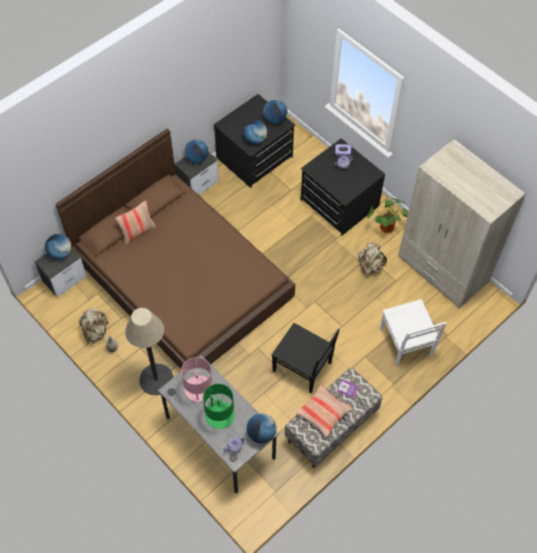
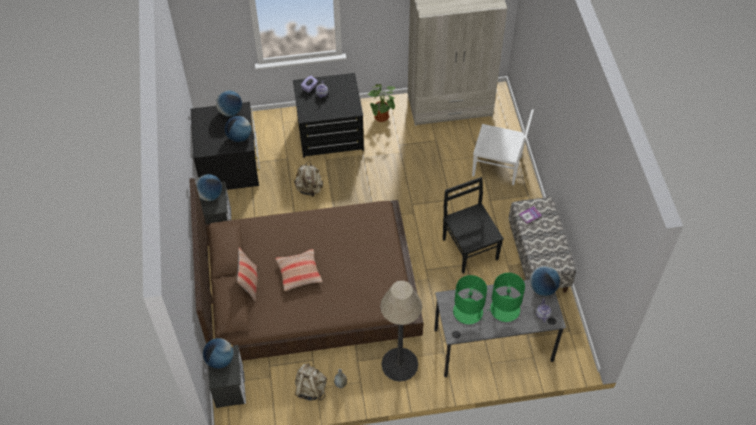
camera: 55 degrees left, 5 degrees down
pink table lamp [181,357,213,405] -> green table lamp [453,275,487,324]
black chair [272,323,340,393] -> black chair turned 90 degrees counterclockwise [443,177,504,273]
pillow [296,384,352,437] -> pillow moved to [275,249,323,291]
beige backpack [358,243,387,274] -> beige backpack moved to [294,162,323,197]

